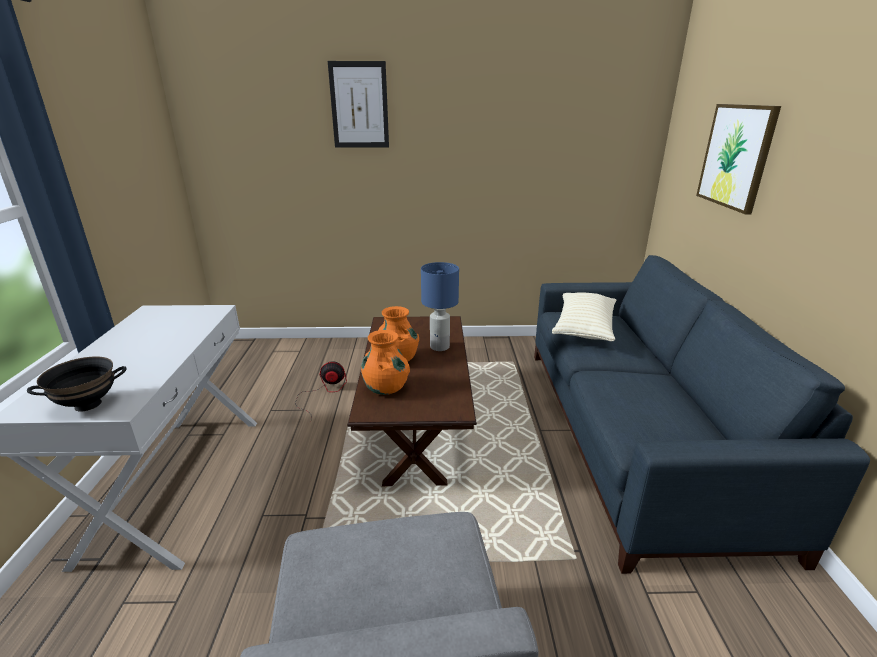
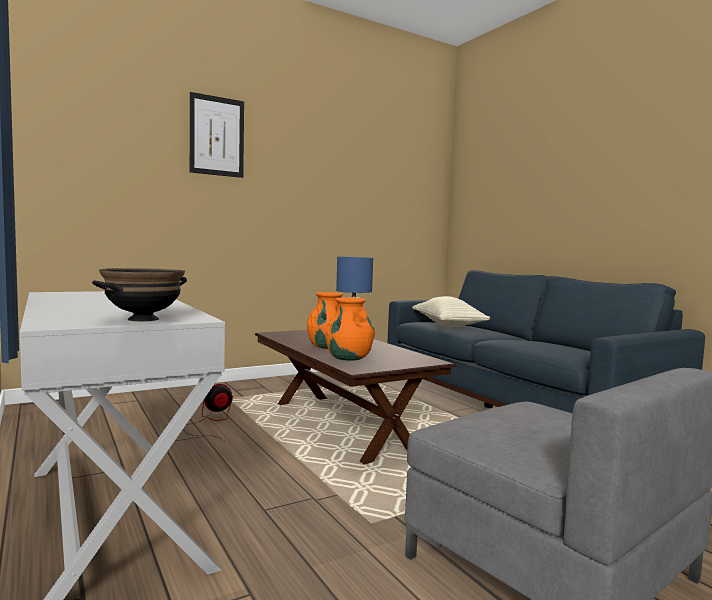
camera: 30 degrees left, 20 degrees down
picture [696,104,781,214] -> none

